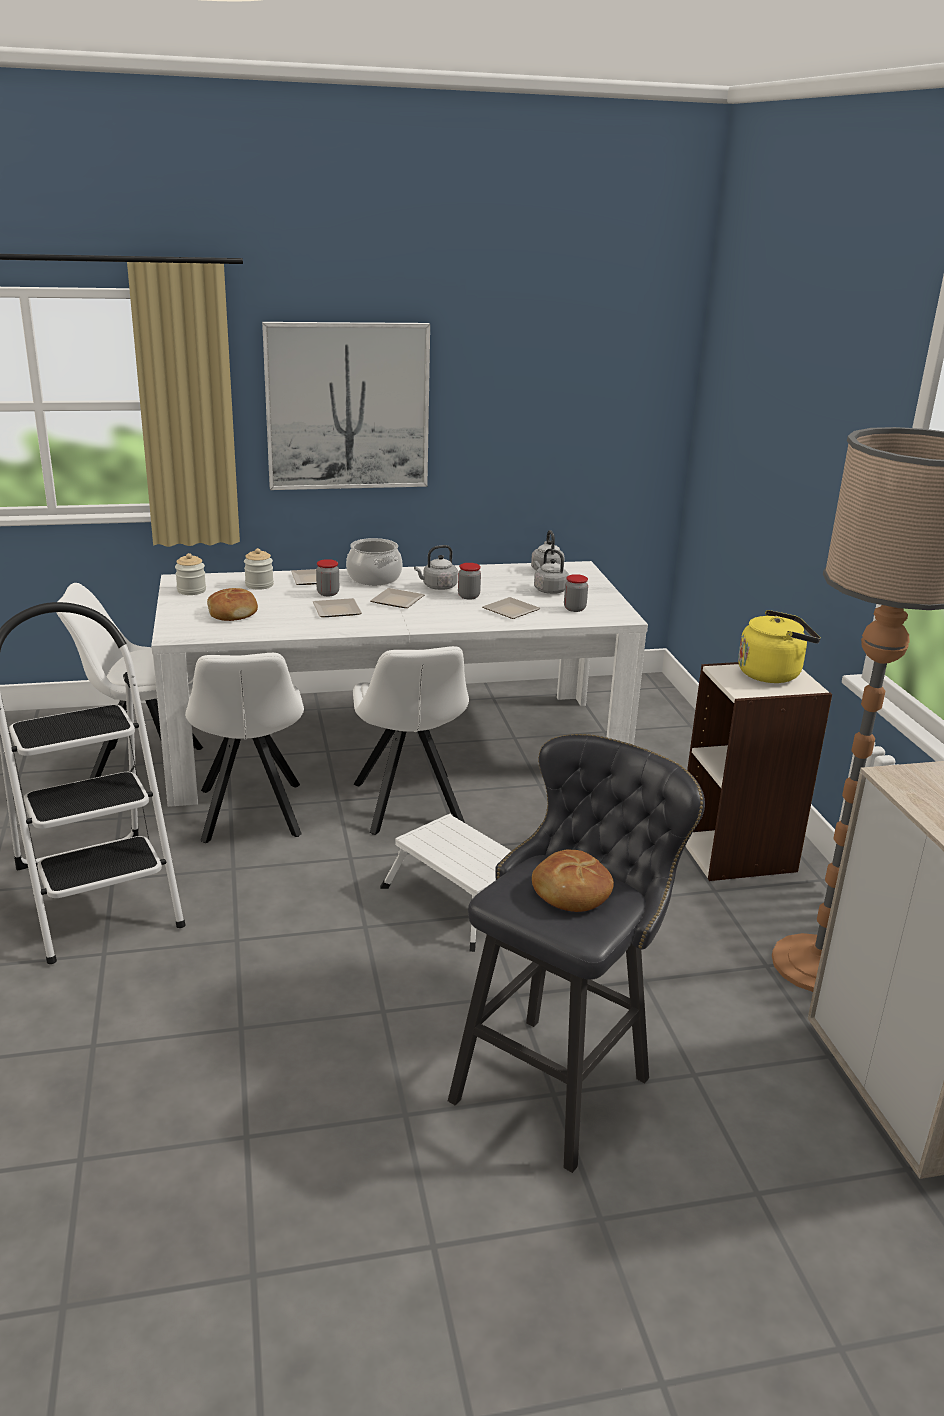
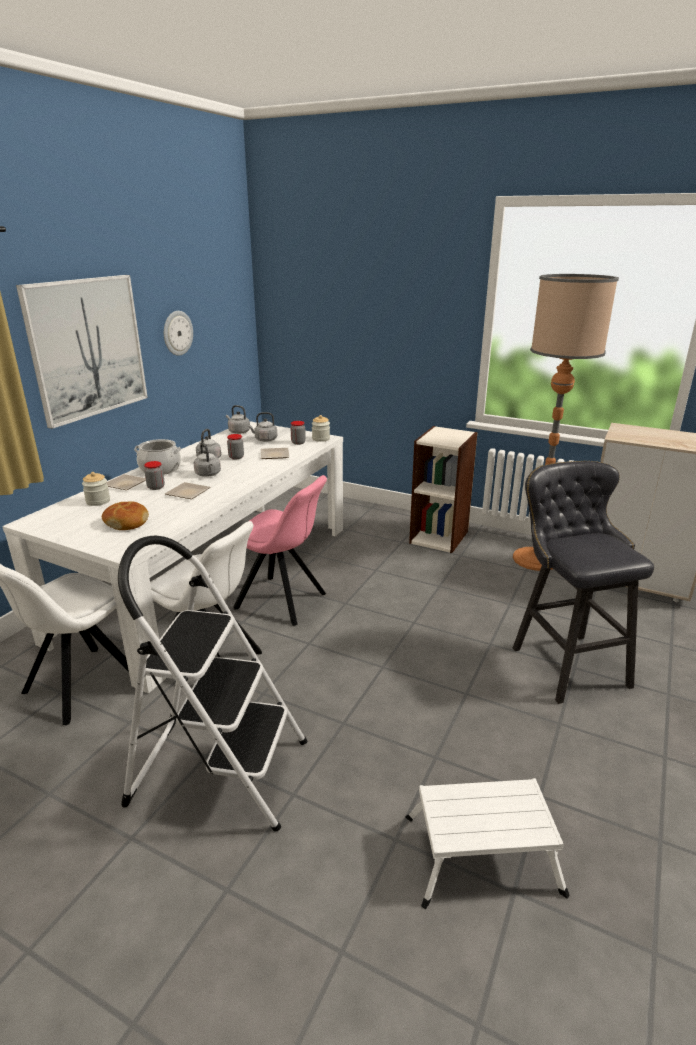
camera: 50 degrees left, 0 degrees up
jar [175,553,206,595] -> jar moved to [312,415,330,442]
white chair [353,646,469,835] -> pink chair [233,475,327,626]
plate [370,588,425,608] -> grey kettle [193,442,221,477]
white step ladder [380,814,511,952] -> white step ladder moved to [405,778,570,909]
bread [532,850,614,912] -> none
yellow kettle [738,610,821,683] -> none
none -> wall clock [164,311,193,356]

